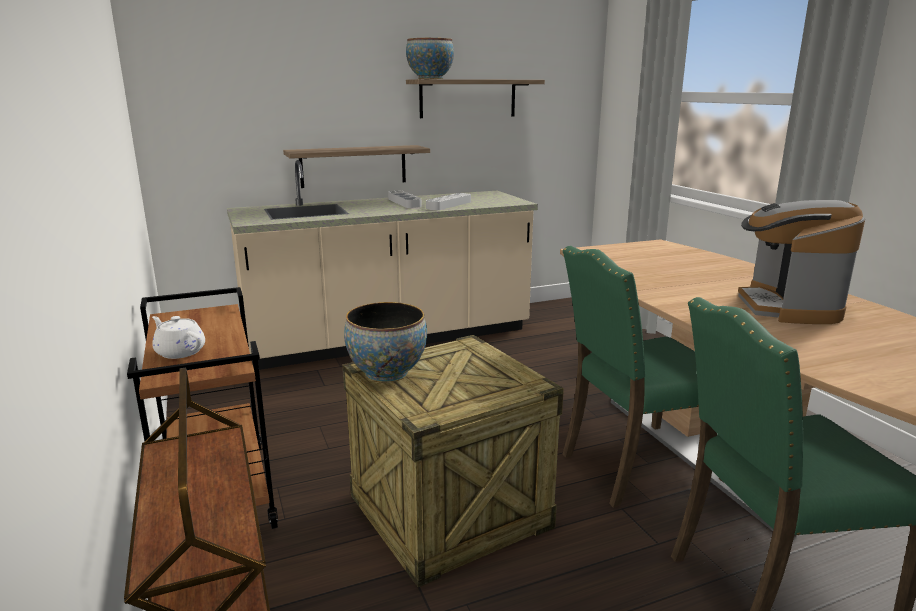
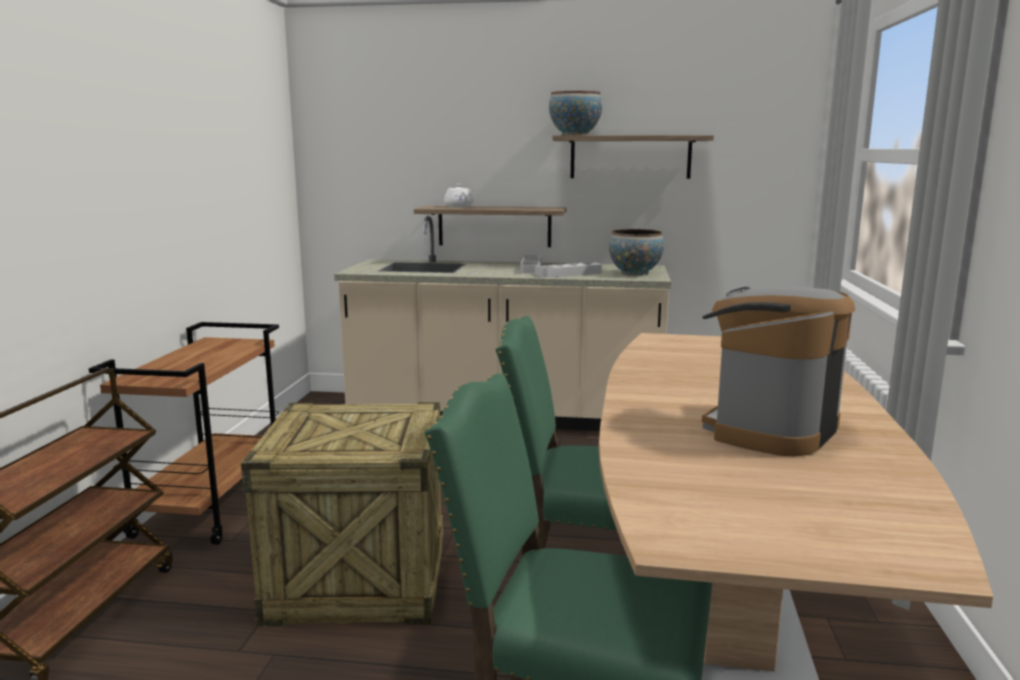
camera: 30 degrees right, 5 degrees down
white teapot [152,316,205,359] -> white teapot moved to [444,184,474,208]
bowl [344,302,427,383] -> bowl moved to [609,229,664,276]

